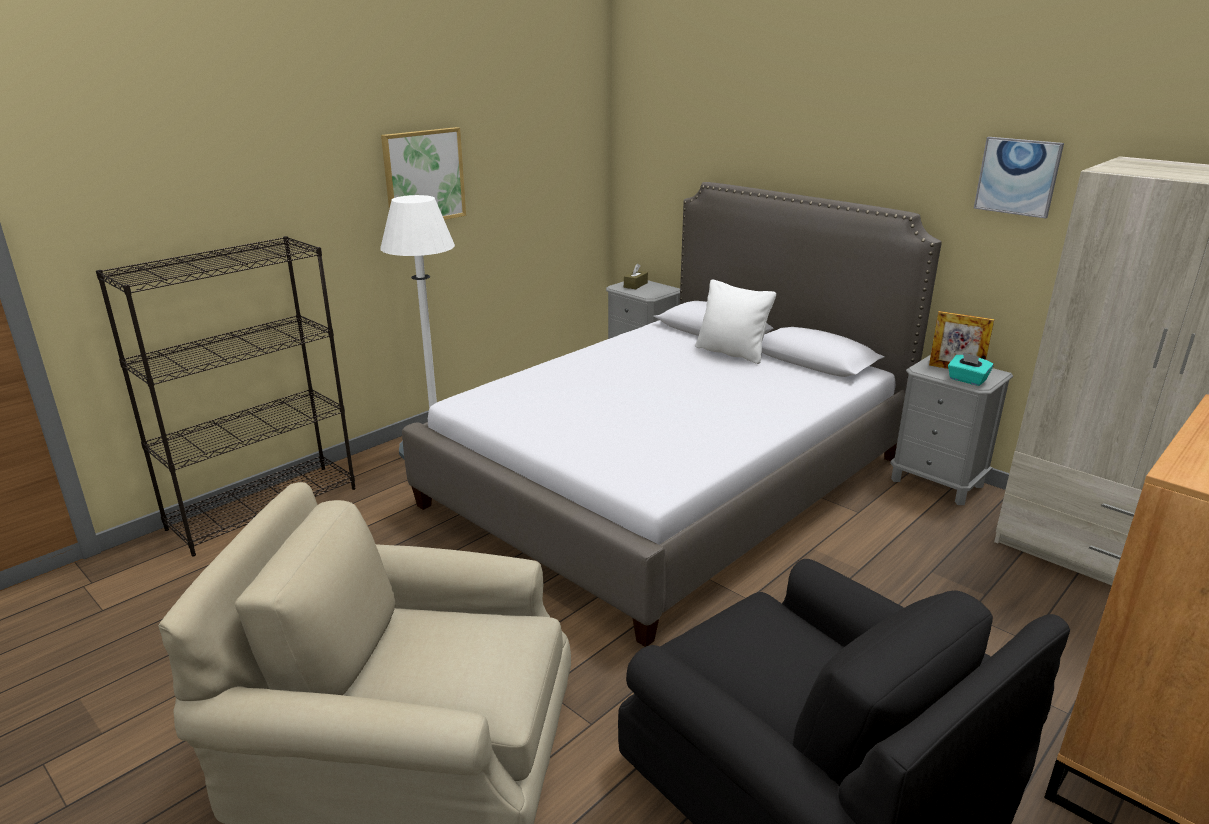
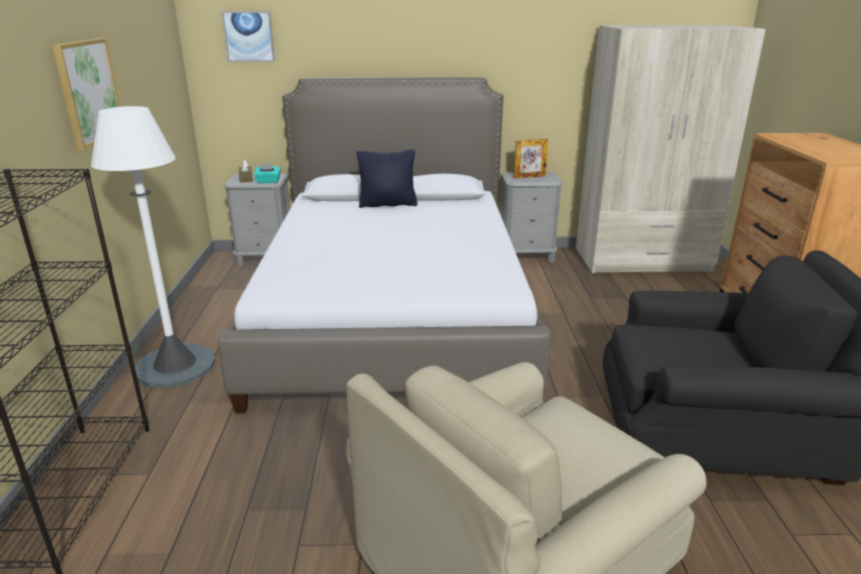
camera: 45 degrees left, 0 degrees up
white pillow [695,279,776,364] -> black pillow [357,149,418,208]
turquoise tissue box [948,352,994,386] -> turquoise tissue box moved to [254,164,281,184]
picture [974,137,1064,219] -> picture moved to [222,12,275,62]

